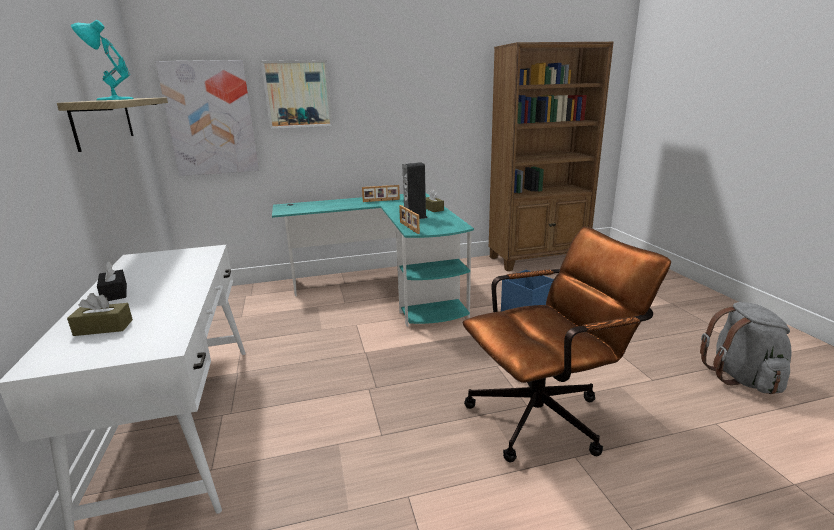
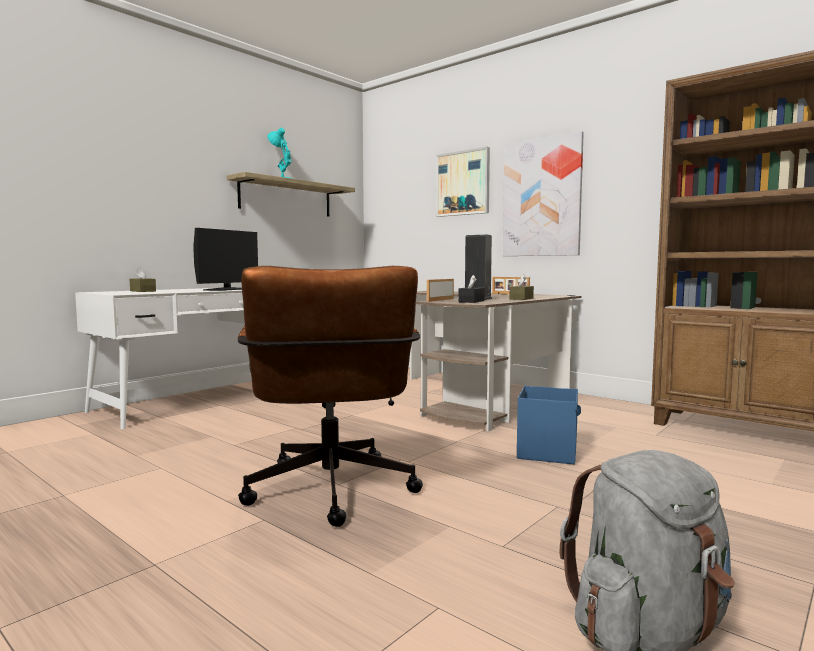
camera: 55 degrees right, 15 degrees down
black tissue box [97,262,127,301] -> black tissue box moved to [458,275,485,303]
picture [155,60,259,176] -> picture moved to [503,131,584,256]
turquoise desk [272,193,474,327] -> brown desk [410,291,582,431]
brown office chair [463,227,671,463] -> brown office chair turned 45 degrees clockwise [238,266,423,527]
none -> monitor [193,228,258,291]

